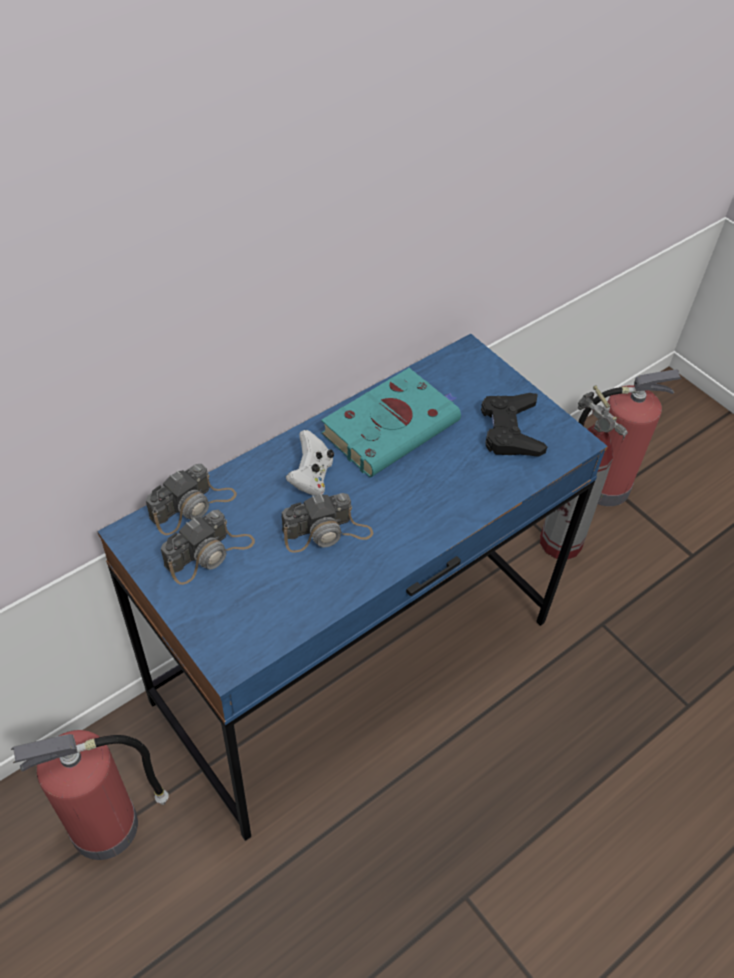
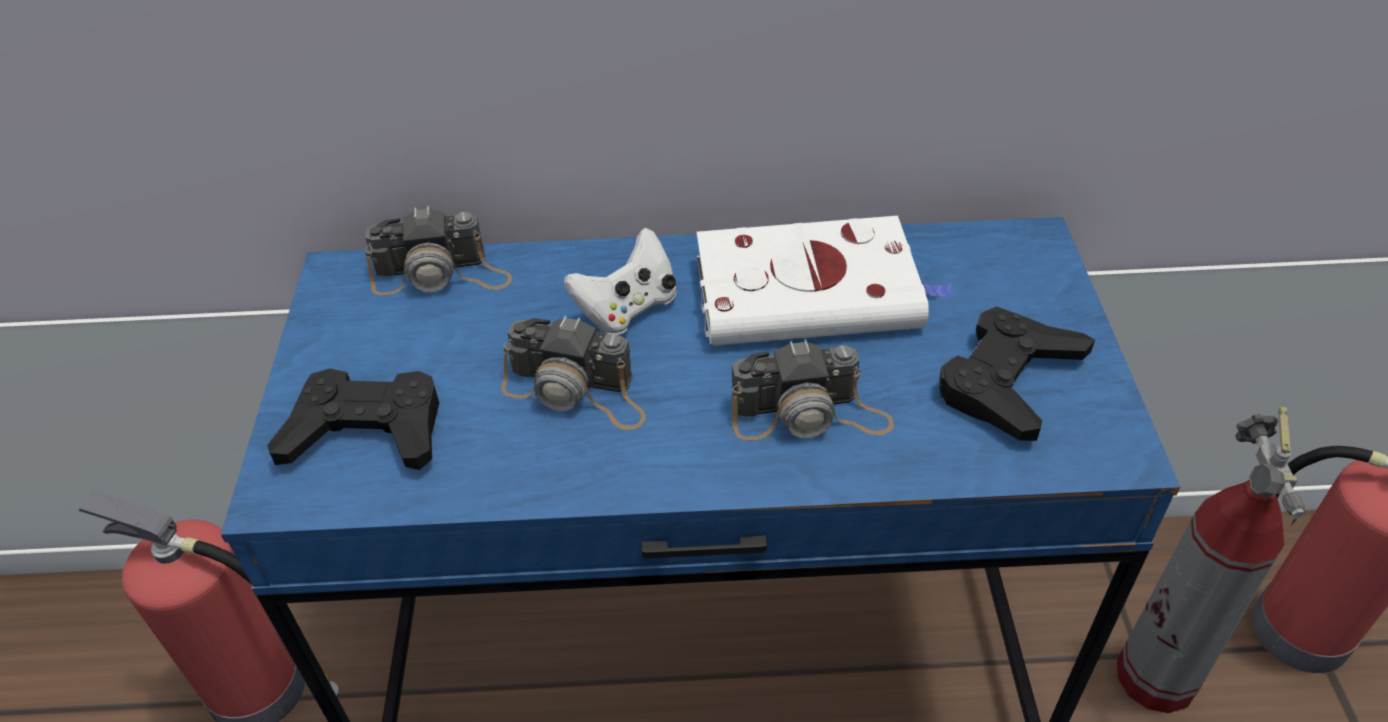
camera: 40 degrees right, 5 degrees down
camera [161,510,255,585] -> camera moved to [731,340,894,440]
turquoise book [321,368,461,477] -> white book [697,216,956,346]
none -> black game controller [267,368,439,470]

